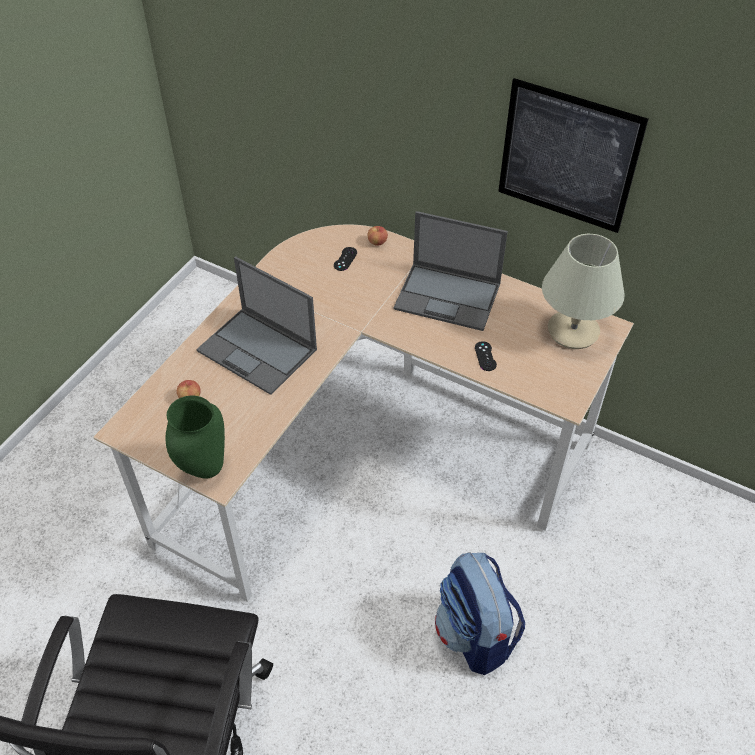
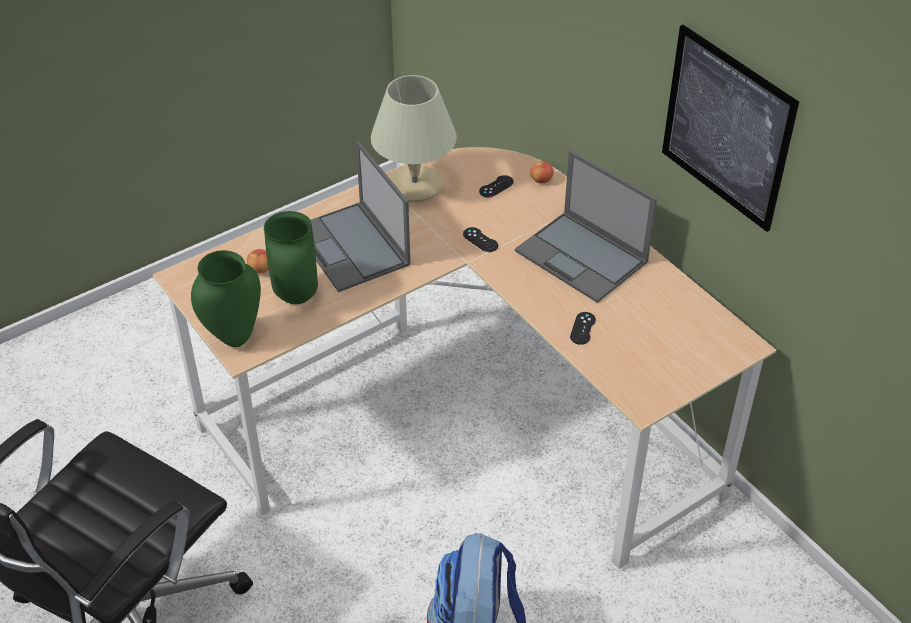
camera: 25 degrees right, 5 degrees down
beige table lamp [542,234,625,349] -> beige table lamp moved to [371,75,457,202]
none -> green vase [264,211,318,304]
none -> black game controller [463,227,498,252]

